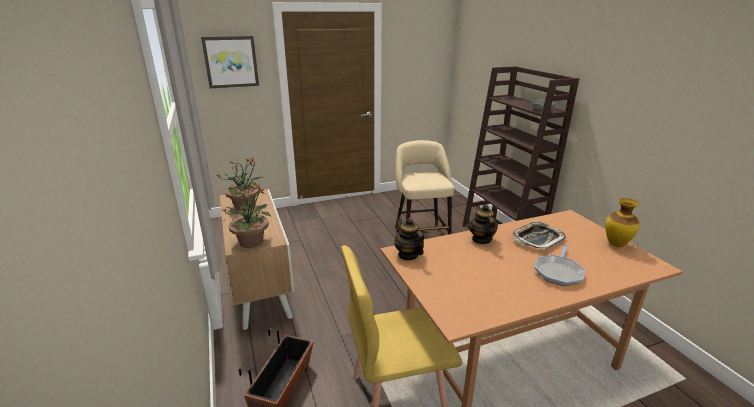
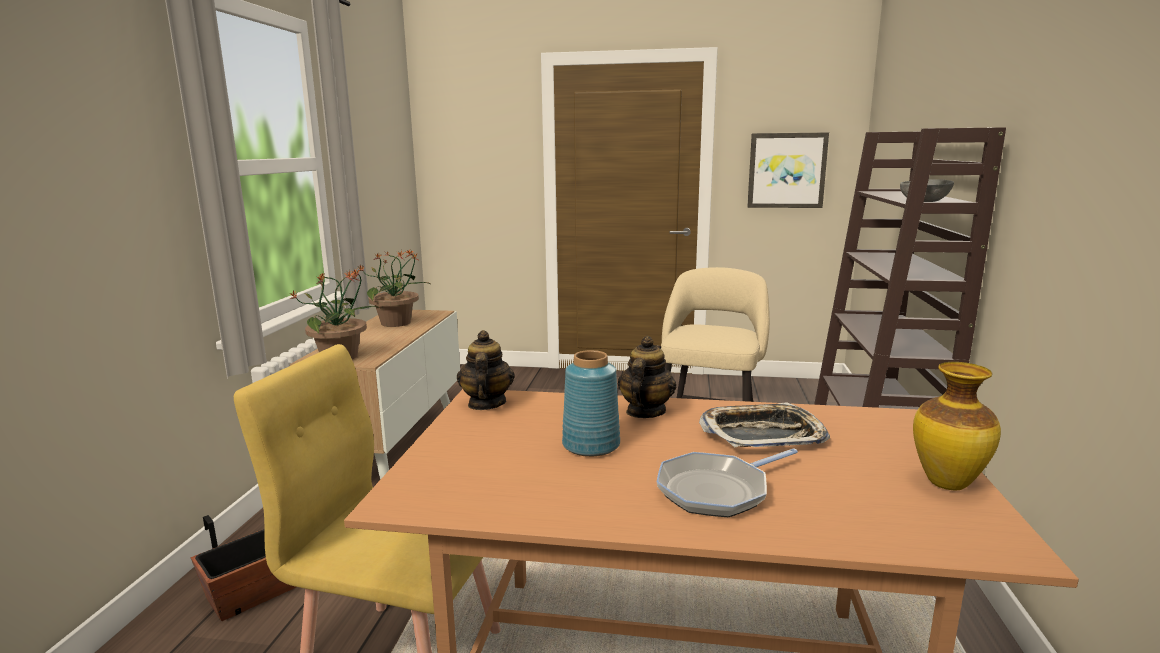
camera: 30 degrees right, 10 degrees down
picture [201,36,259,88] -> picture moved to [747,132,829,208]
none -> blue vase [562,350,620,457]

